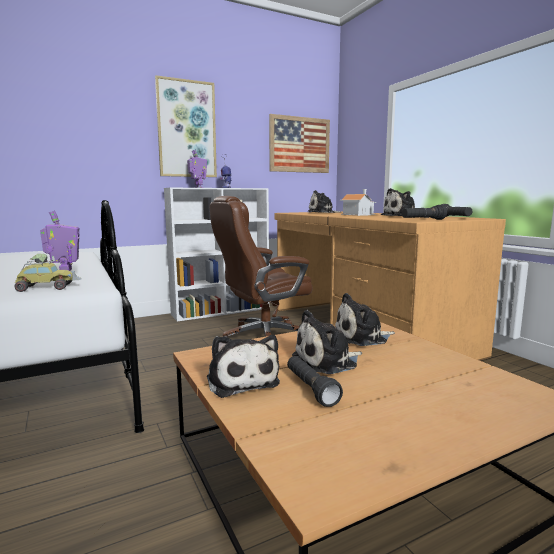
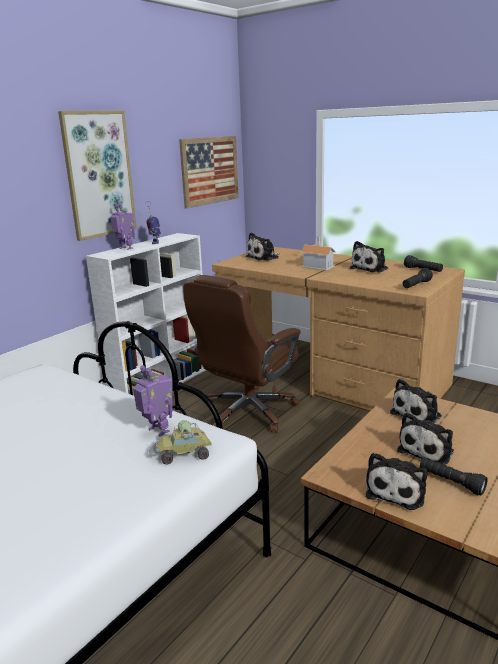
camera: 25 degrees left, 10 degrees up
toy car [14,254,82,292] -> toy car turned 150 degrees counterclockwise [149,420,212,464]
plush toy [207,335,280,398] -> plush toy turned 75 degrees clockwise [366,452,427,510]

